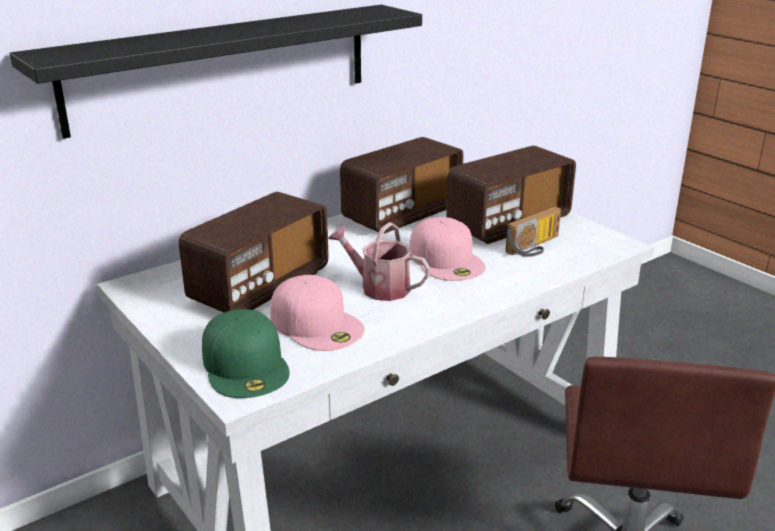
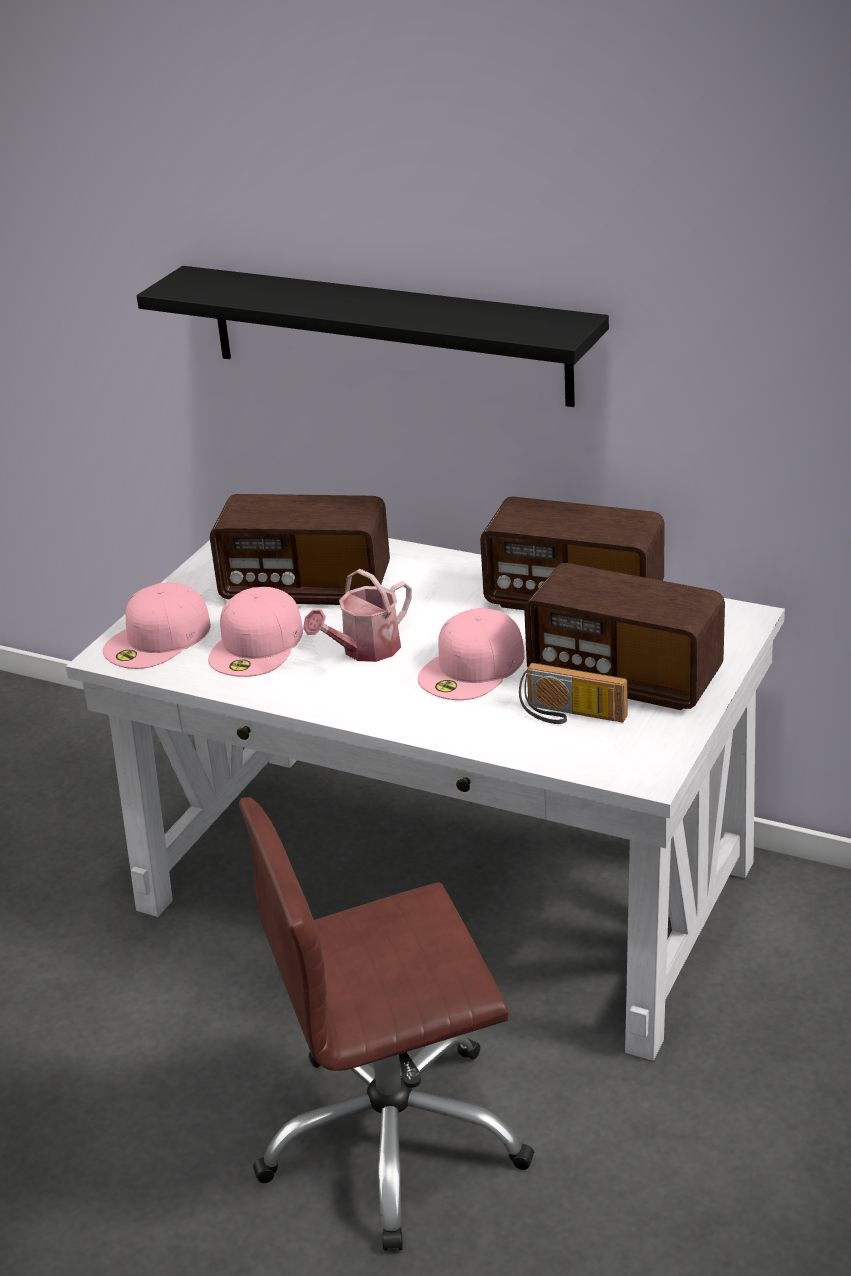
camera: 65 degrees right, 5 degrees up
green cap [202,309,290,398] -> pink cap [103,582,211,669]
watering can [328,222,430,301] -> watering can turned 135 degrees counterclockwise [303,569,412,662]

